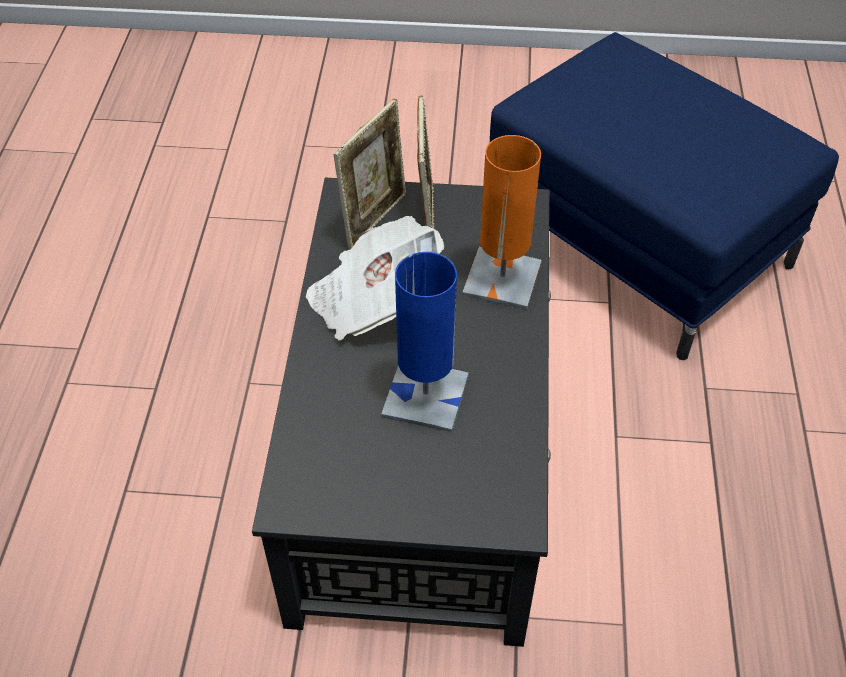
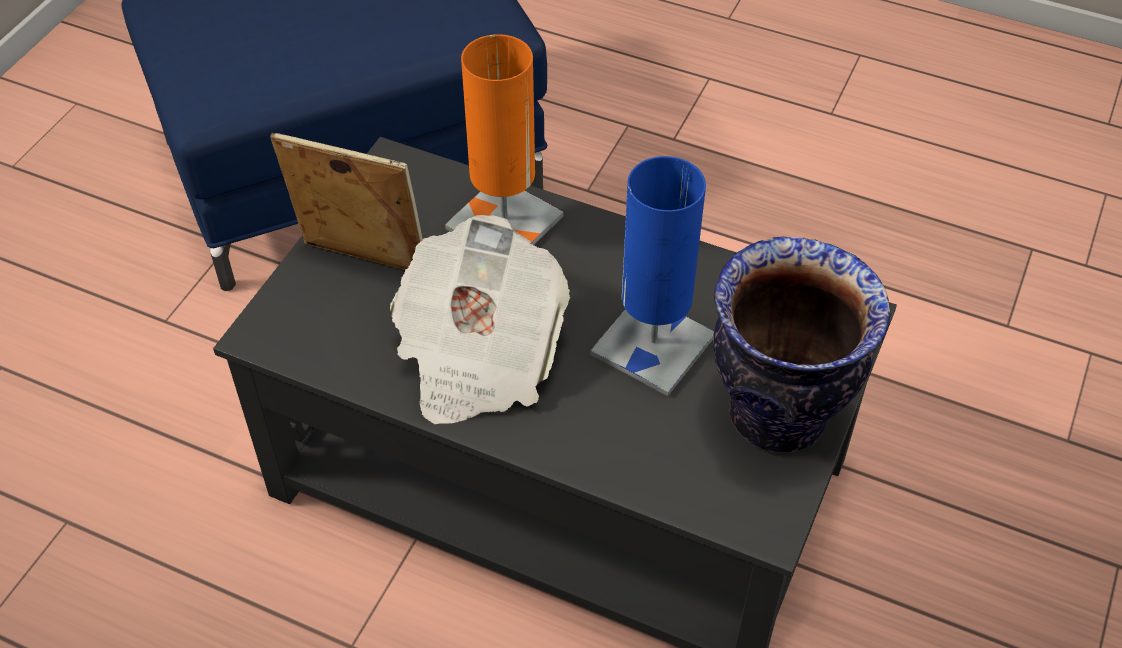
camera: 70 degrees left, 0 degrees up
picture frame [334,99,406,250] -> none
none -> vase [713,237,891,453]

